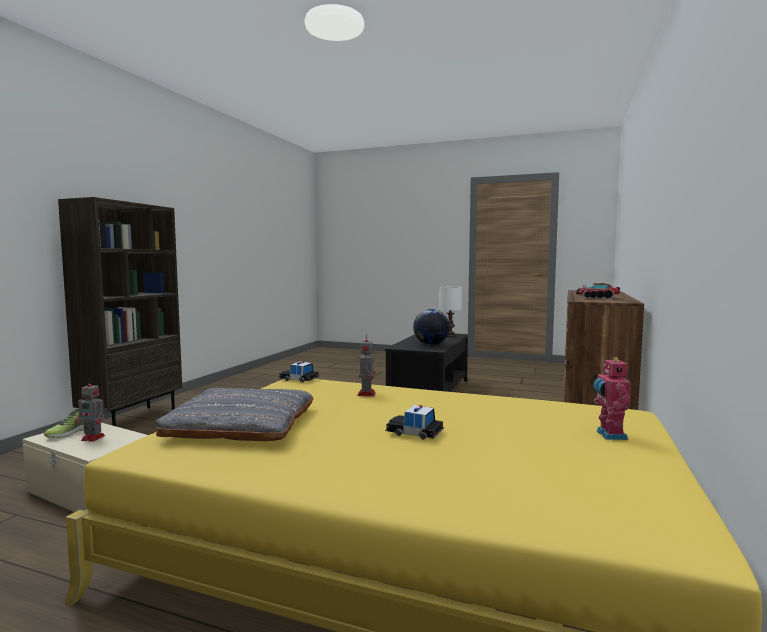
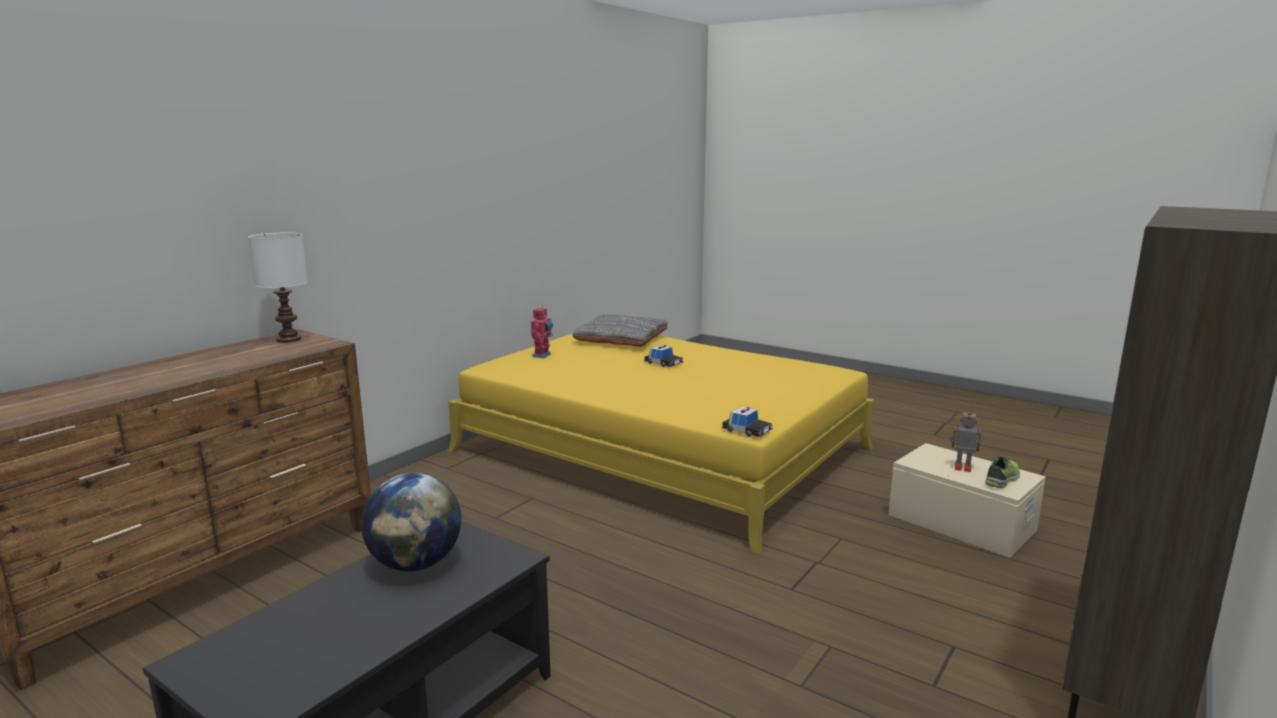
camera: 165 degrees left, 10 degrees up
grey pillow [155,388,314,441] -> grey pillow moved to [572,315,668,347]
toy robot [357,334,376,396] -> none
white table lamp [439,287,462,337] -> white table lamp moved to [248,233,308,343]
toy truck [575,283,621,299] -> none

